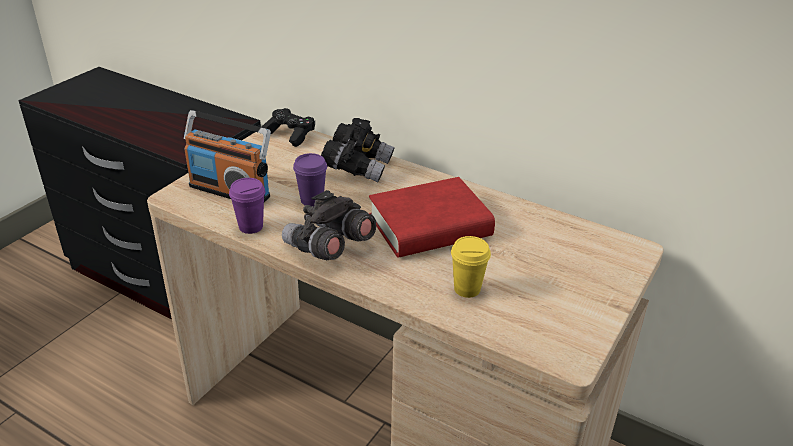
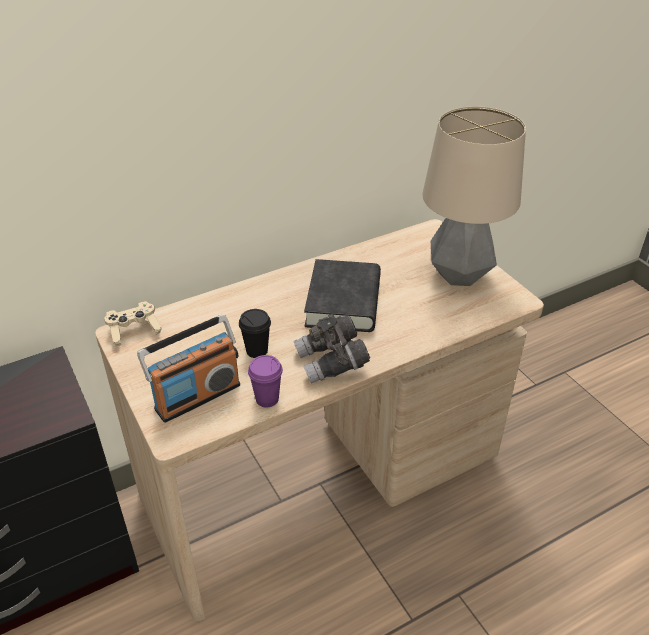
camera: 60 degrees left, 5 degrees up
black game controller [262,108,315,147] -> beige game controller [104,301,162,346]
purple cup [293,153,327,206] -> black cup [239,309,271,358]
black binoculars [321,118,395,182] -> none
red book [369,177,495,258] -> black book [304,259,381,332]
yellow cup [451,236,491,298] -> none
none -> table lamp [422,106,526,286]

